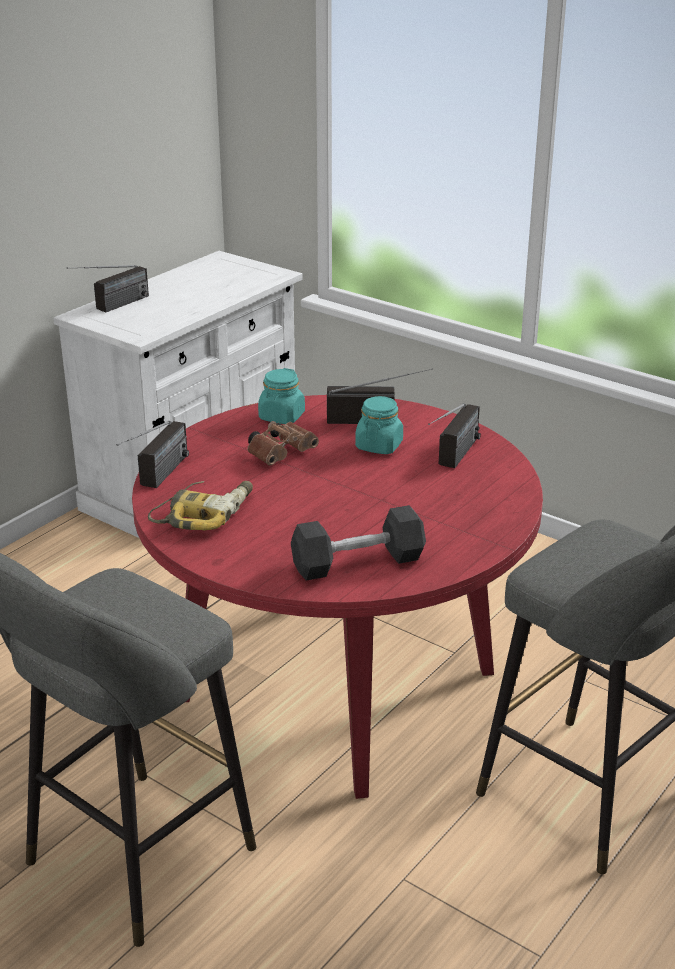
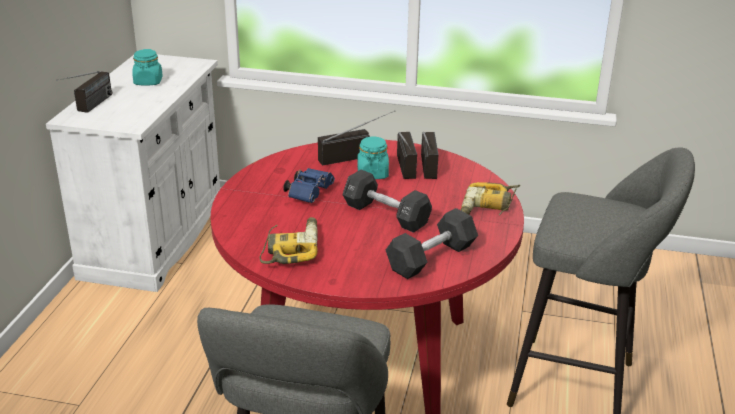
camera: 25 degrees left, 0 degrees up
radio [117,421,189,488] -> radio moved to [397,132,417,179]
brown binoculars [248,421,319,465] -> blue binoculars [283,168,335,203]
turquoise jar [258,368,305,424] -> turquoise jar moved to [132,49,163,86]
none -> black dumbbell [343,170,432,233]
none -> power drill [461,182,520,216]

